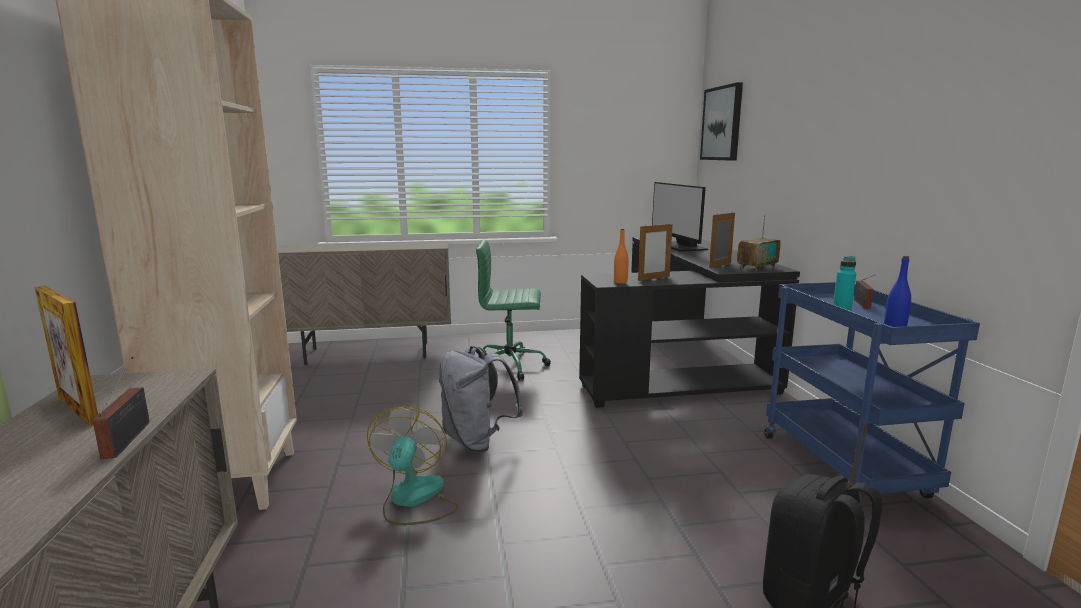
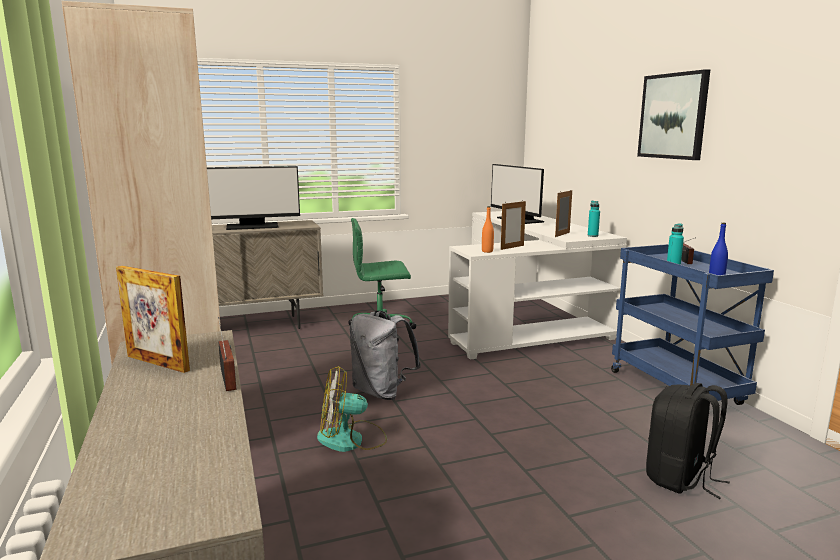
camera: 10 degrees left, 0 degrees up
fan [367,406,459,525] -> fan turned 90 degrees counterclockwise [317,366,387,452]
black desk [579,237,800,408] -> white desk [448,211,627,360]
picture [700,82,743,161] -> picture moved to [637,69,710,160]
radio [737,215,781,272] -> turquoise bottle [588,201,600,237]
none -> monitor [207,166,300,230]

